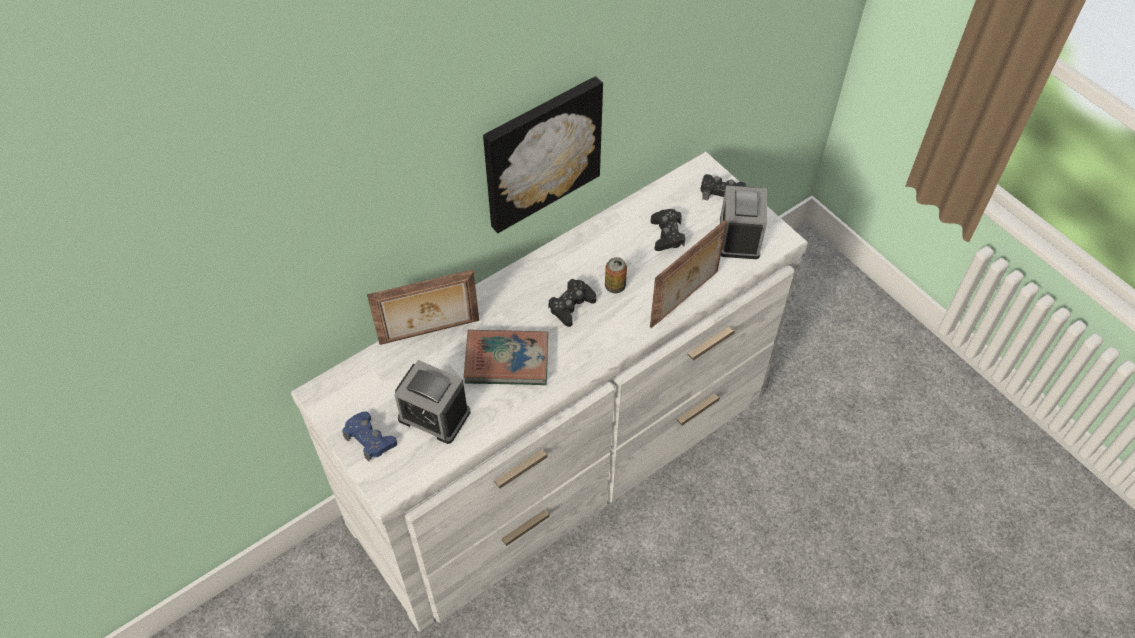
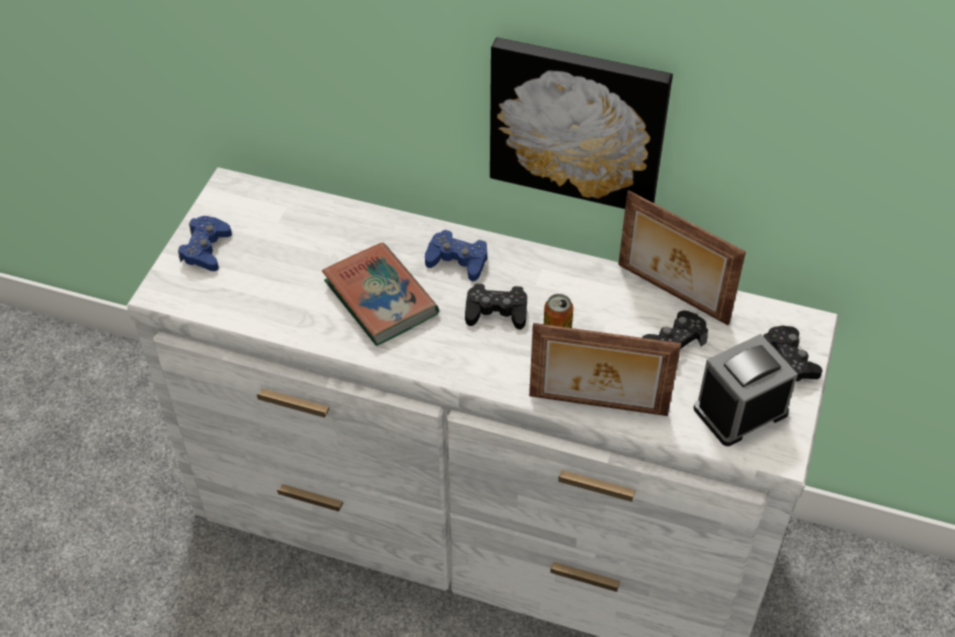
camera: 55 degrees right, 5 degrees down
picture frame [367,269,479,345] -> picture frame moved to [618,191,746,325]
alarm clock [394,360,470,444] -> none
none -> blue game controller [425,230,487,281]

